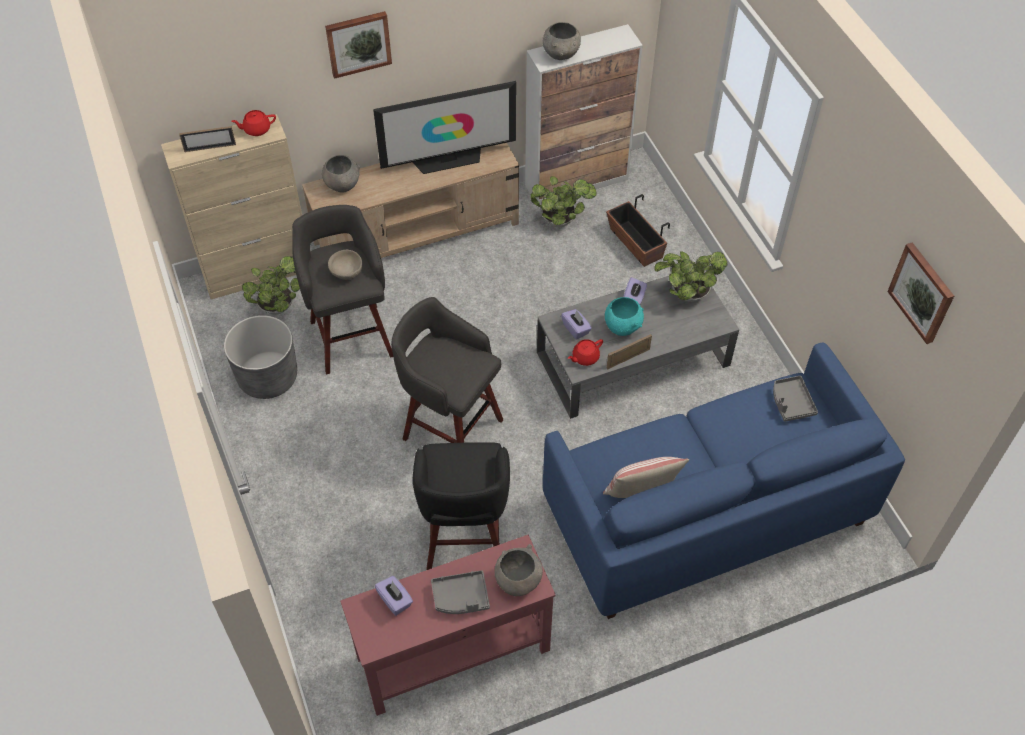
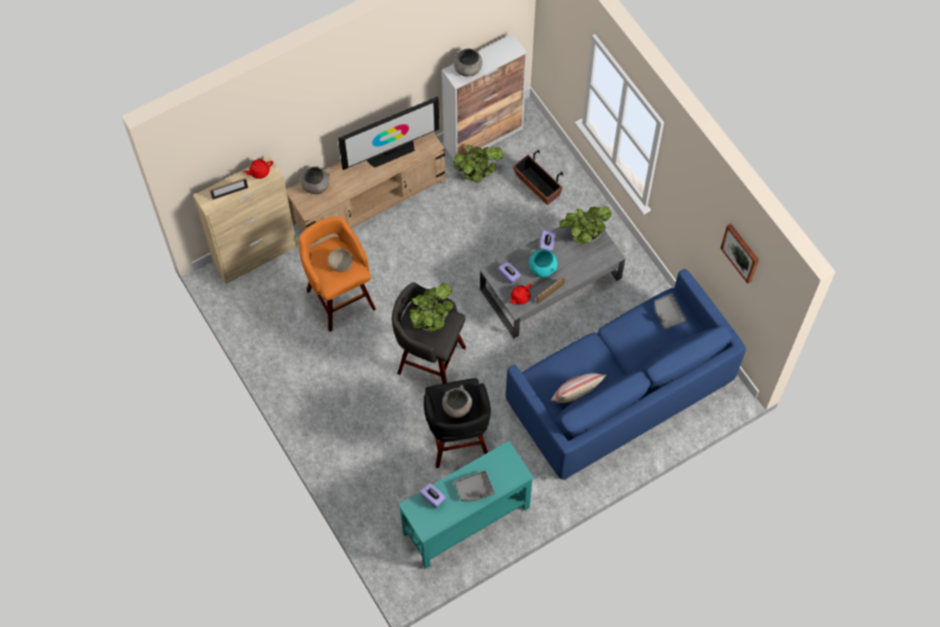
camera: 10 degrees left, 10 degrees up
grey planter [224,315,297,399] -> none
potted plant [242,256,300,315] -> potted plant moved to [410,283,453,331]
grey stool [292,205,393,374] -> orange stool [298,217,376,332]
picture [325,11,392,79] -> none
red console table [340,535,556,716] -> turquoise console table [398,441,534,569]
grey bowl [494,544,543,596] -> grey bowl moved to [442,385,472,418]

